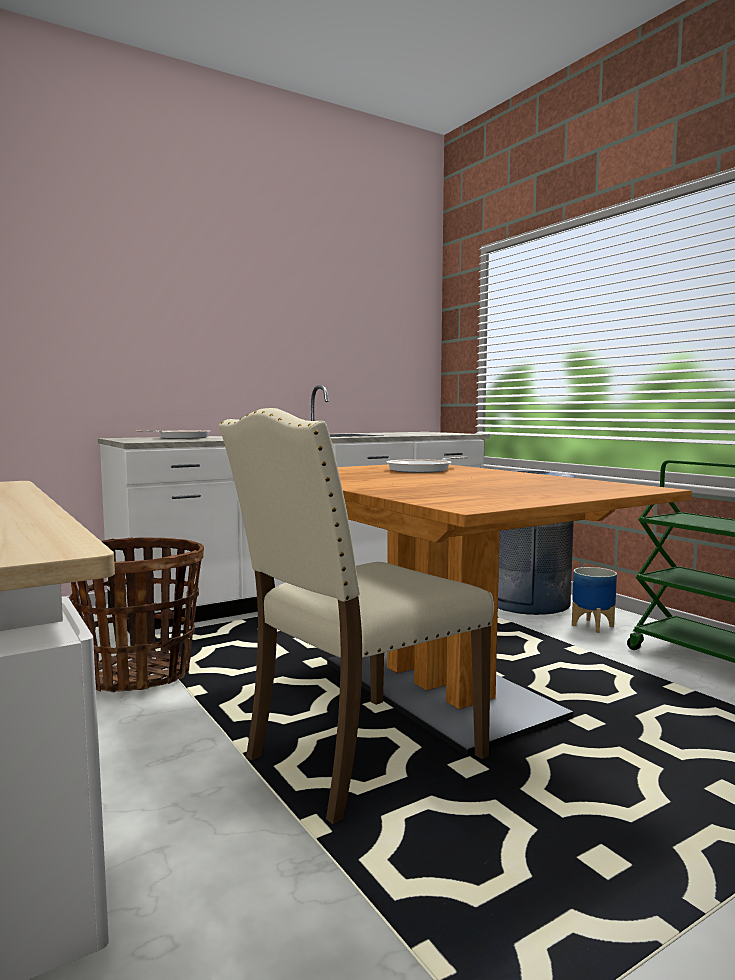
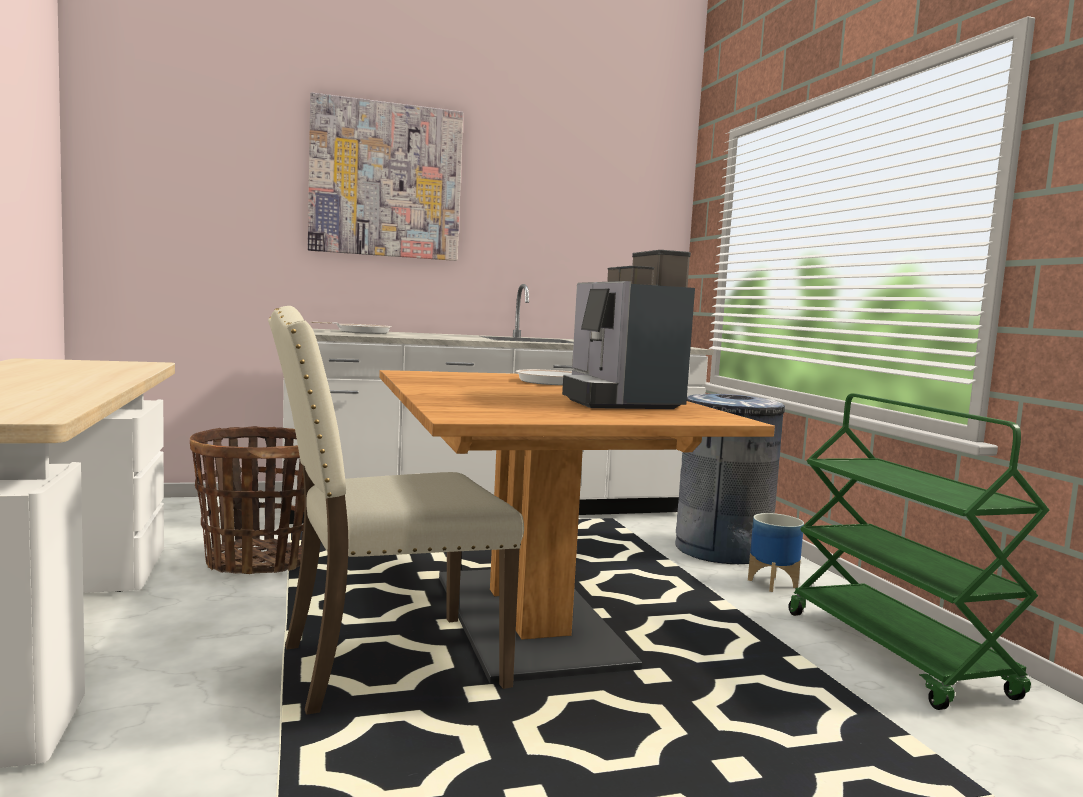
camera: 15 degrees right, 0 degrees up
none -> picture [308,92,463,261]
none -> coffee machine [562,250,695,409]

